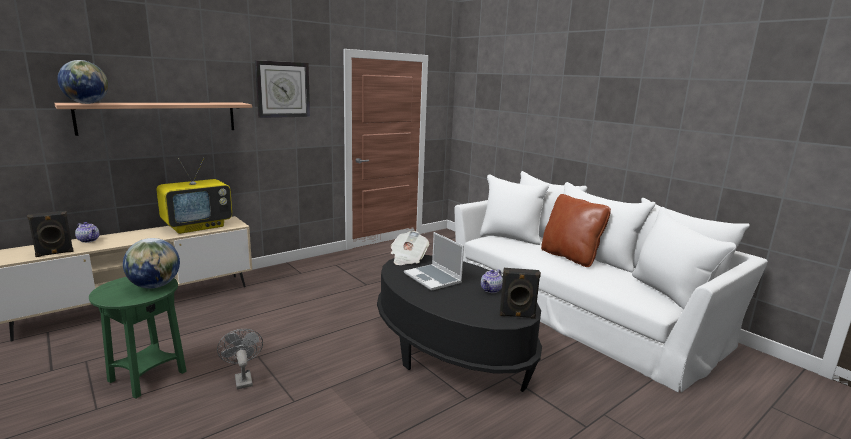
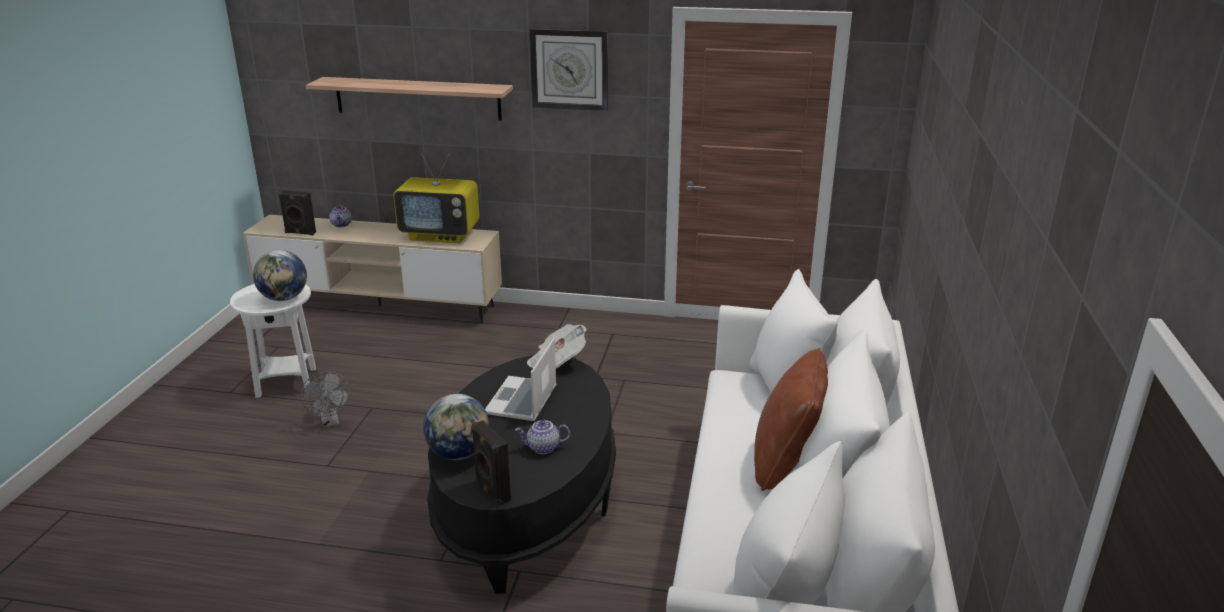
camera: 50 degrees right, 10 degrees up
globe [57,60,108,104] -> globe moved to [423,394,490,460]
green side table [89,277,187,399] -> white side table [230,284,316,398]
grey fan [217,329,263,389] -> grey fan turned 135 degrees clockwise [301,371,351,428]

